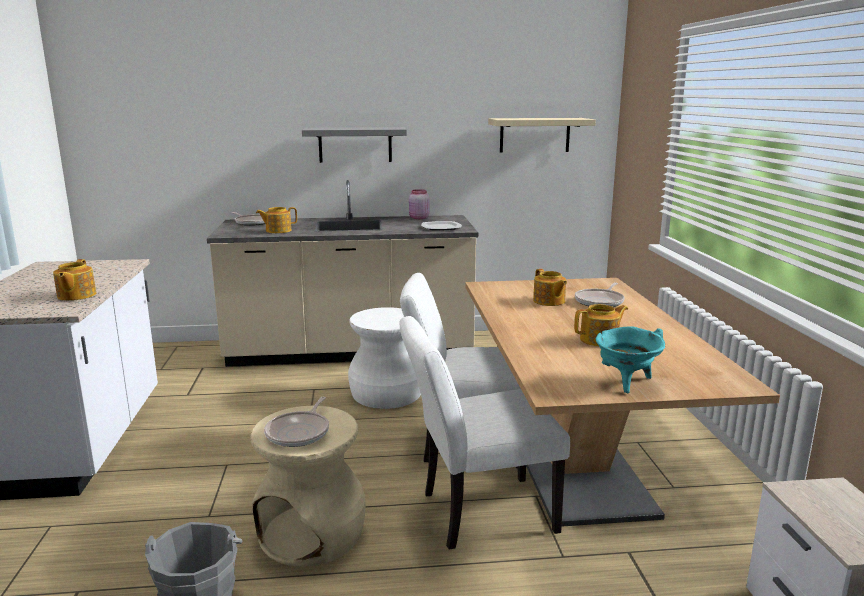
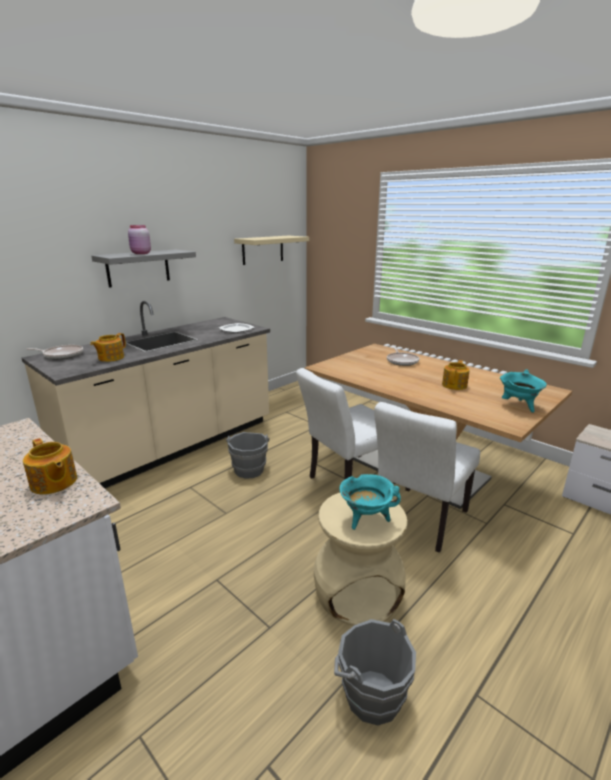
camera: 40 degrees left, 5 degrees up
frying pan [264,397,329,447] -> turquoise cooking pot [340,474,401,530]
white stool [348,307,421,409] -> grey bucket [226,432,270,479]
pink jar [409,189,430,219] -> pink jar moved to [128,225,151,254]
teapot [533,269,567,306] -> none

